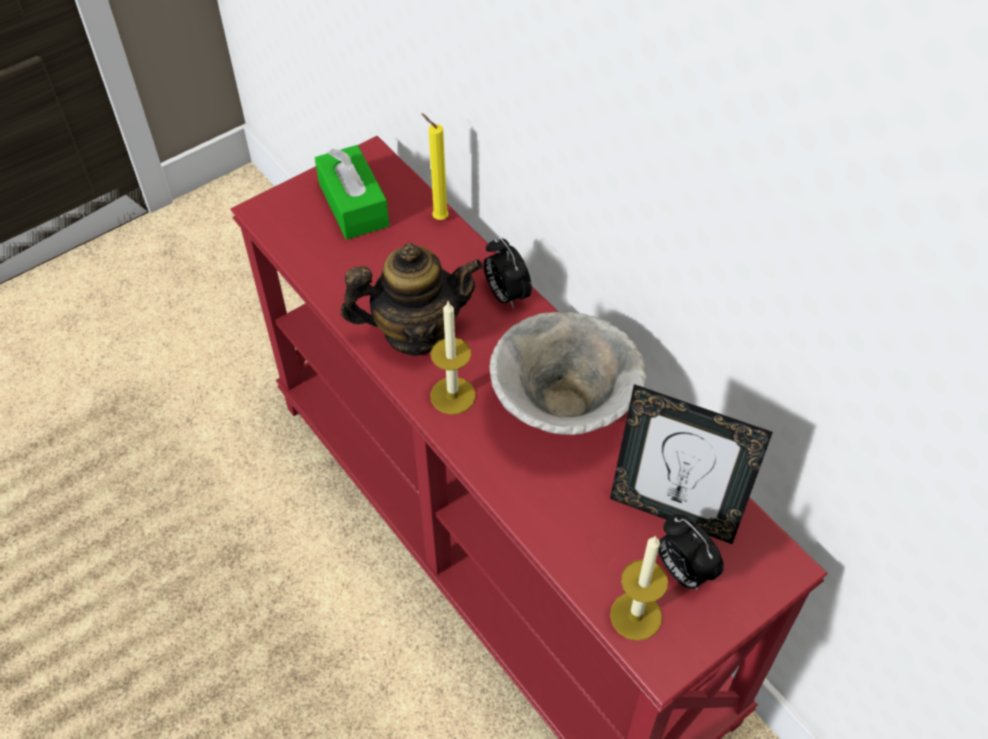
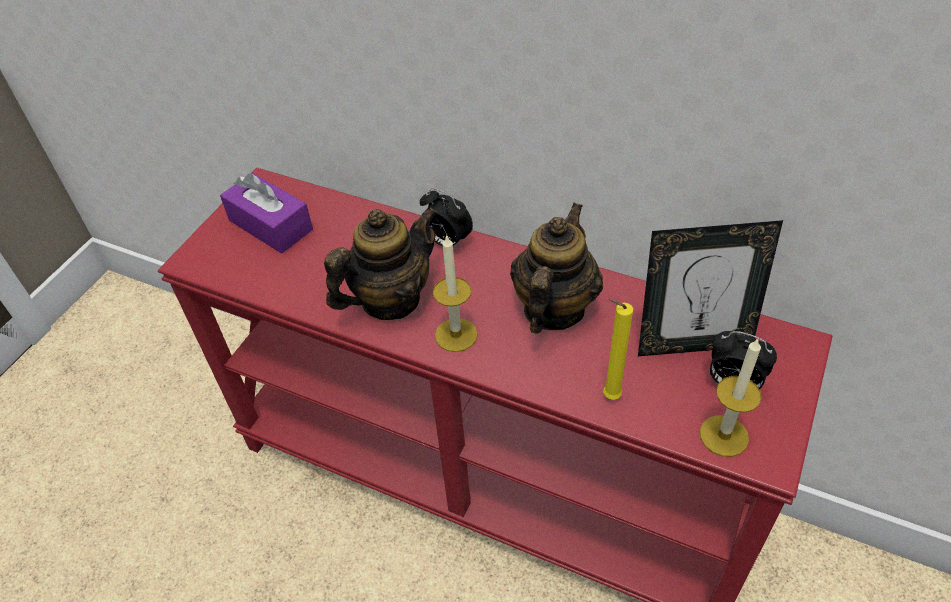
camera: 25 degrees left, 5 degrees down
green tissue box [315,145,389,240] -> purple tissue box [220,173,313,253]
yellow candle [421,113,449,220] -> yellow candle moved to [603,298,633,400]
bowl [489,312,646,435] -> teapot [510,203,603,334]

